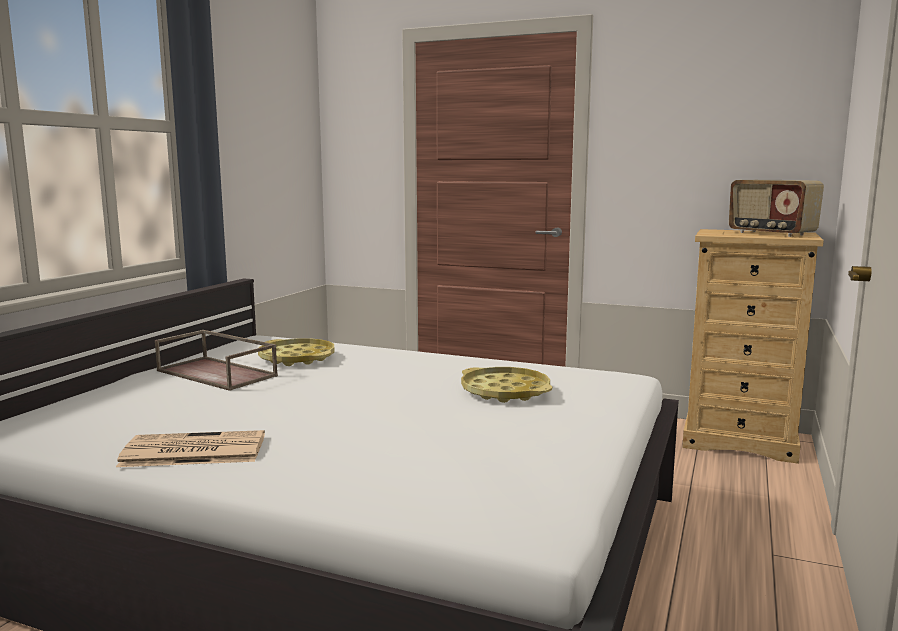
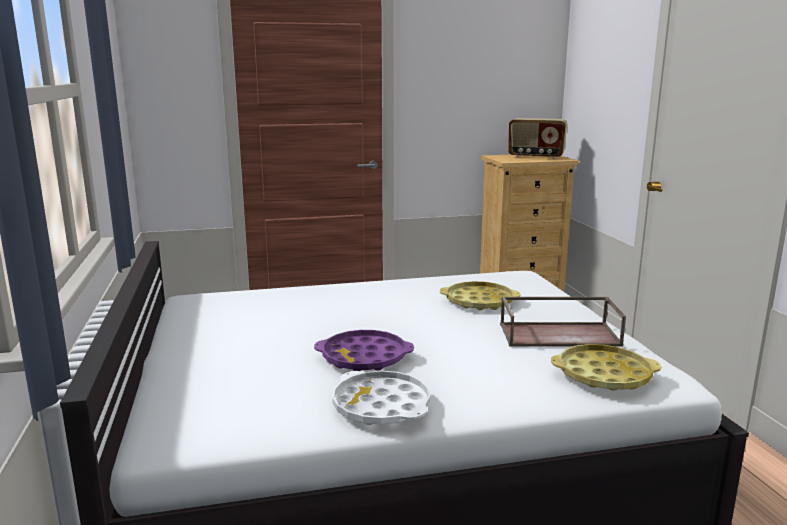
camera: 35 degrees left, 5 degrees up
newspaper [116,430,265,467] -> white tray [332,371,430,425]
brown tray [155,330,278,391] -> brown tray moved to [500,297,626,347]
yellow tray [258,338,335,366] -> yellow tray moved to [551,344,661,391]
none -> purple tray [314,330,414,371]

